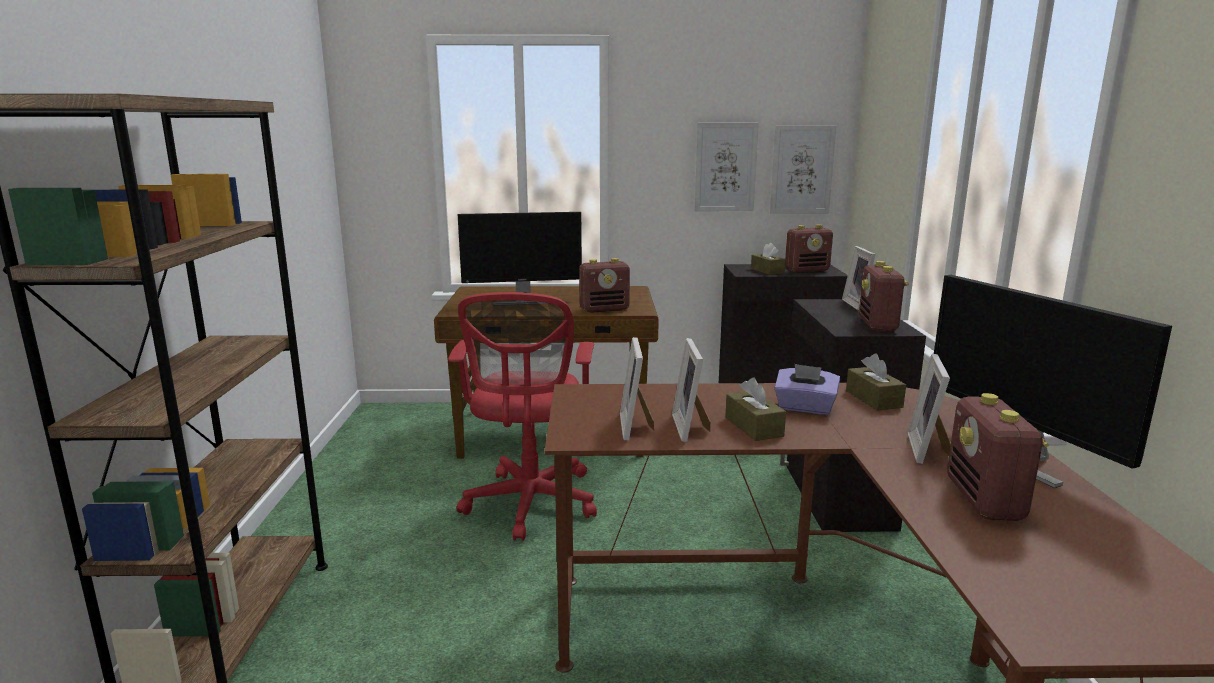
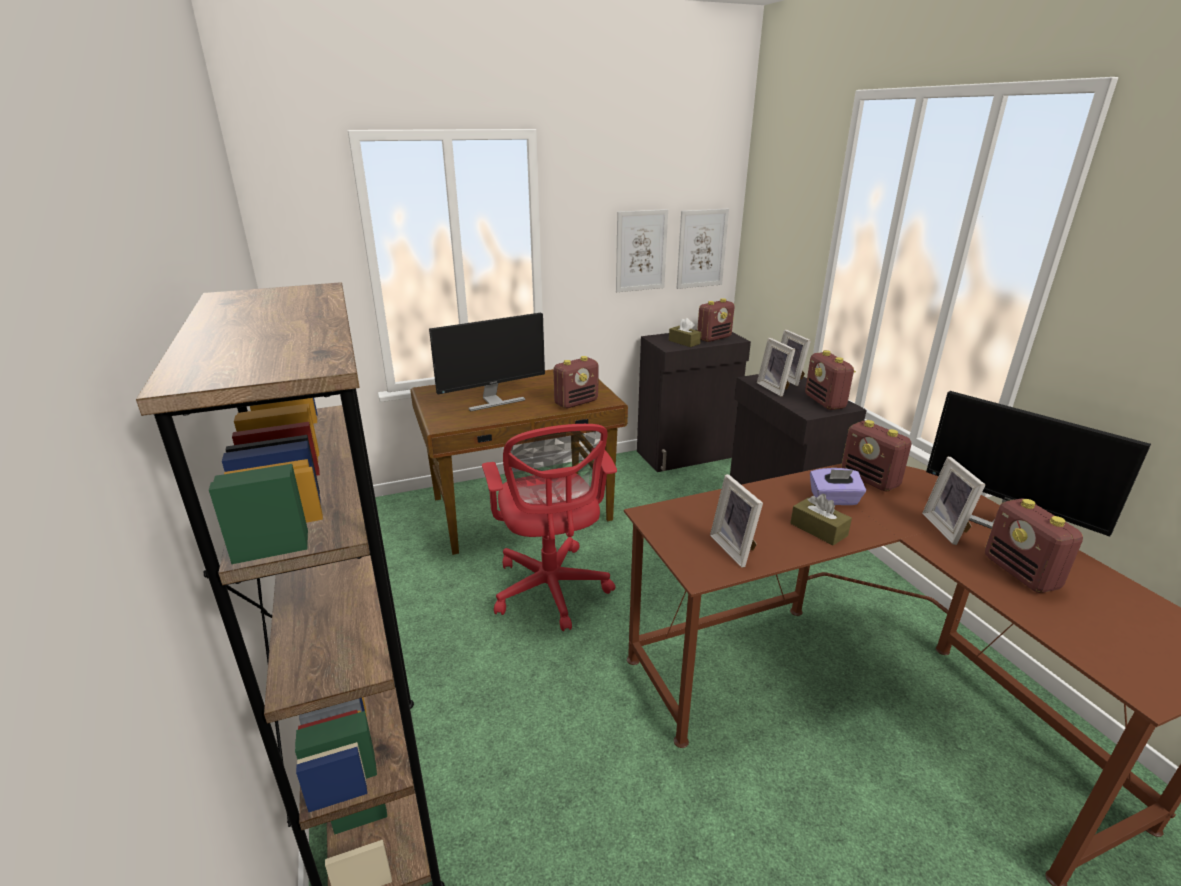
camera: 20 degrees left, 10 degrees up
picture frame [672,338,710,442] -> picture frame moved to [757,338,796,397]
brown tissue box [846,354,906,410] -> radio [841,420,911,491]

